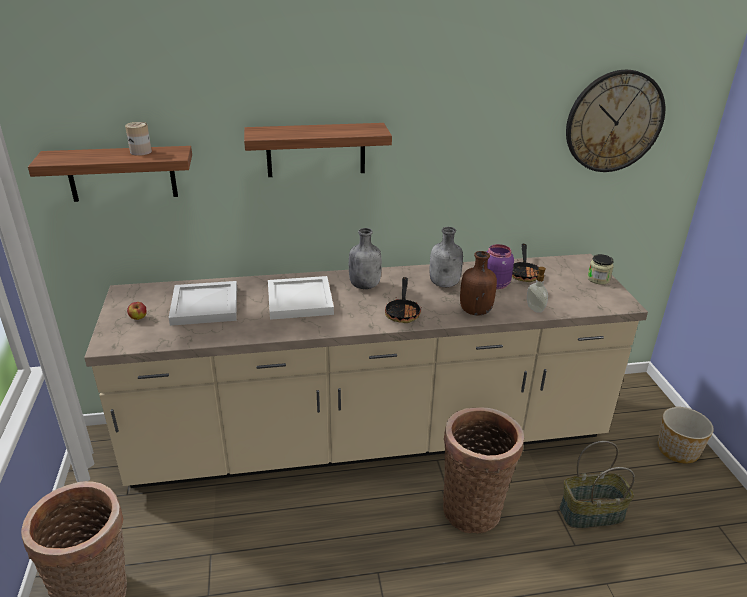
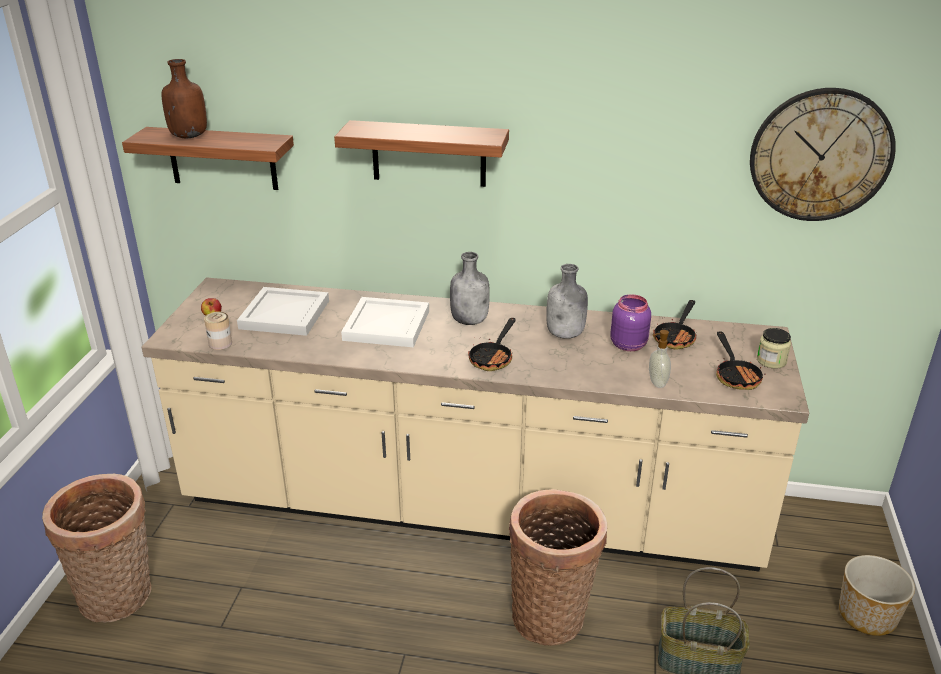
camera: 20 degrees right, 0 degrees up
can [125,122,152,156] -> can moved to [204,312,232,350]
brown bottle [460,251,497,315] -> brown bottle moved to [161,59,207,138]
none -> frying pan [716,331,766,390]

